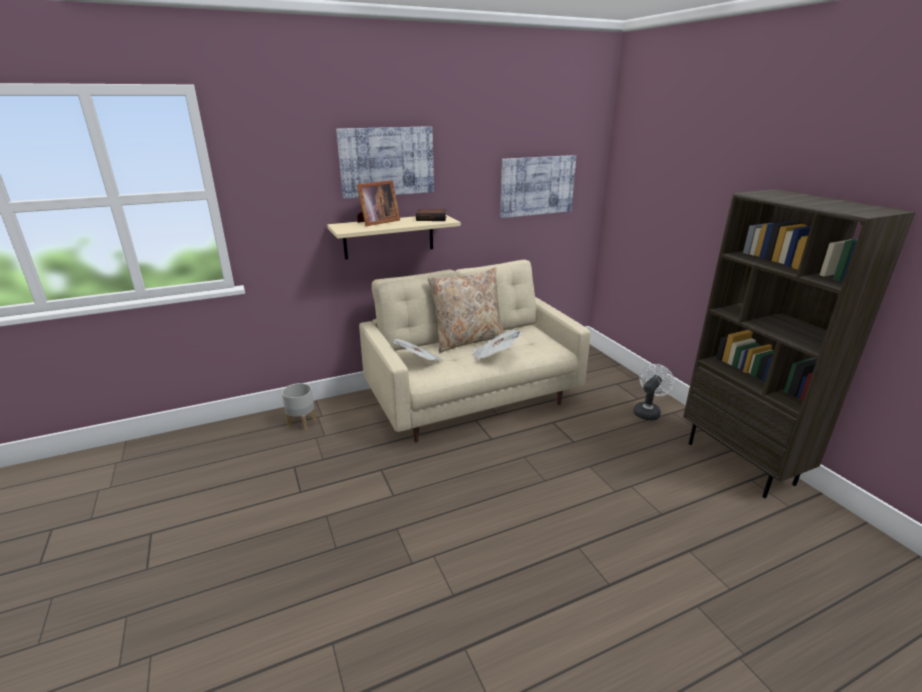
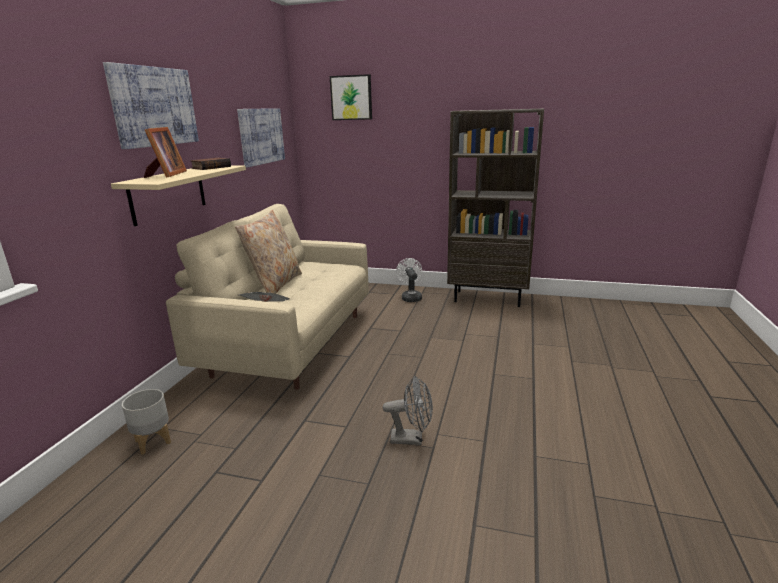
camera: 50 degrees left, 5 degrees down
newspaper [472,329,522,360] -> none
none -> picture [330,74,372,120]
none -> grey fan [383,376,433,445]

